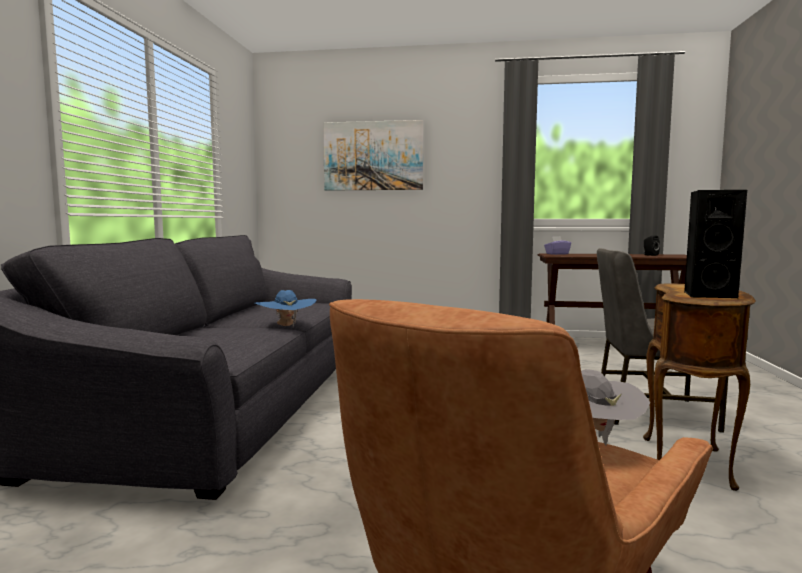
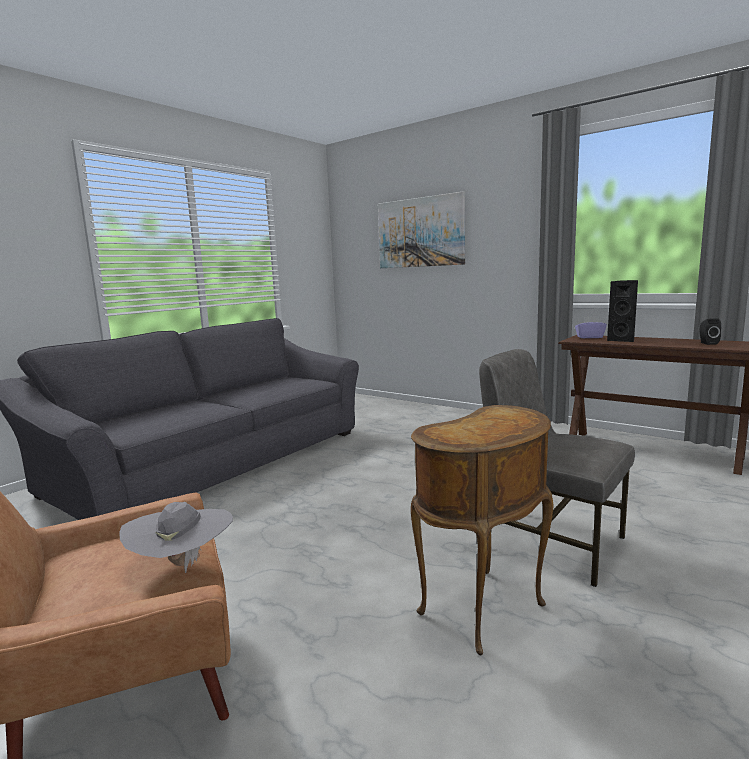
camera: 30 degrees right, 5 degrees up
blue hat [255,290,316,327] -> none
black speaker [684,190,747,298] -> black speaker moved to [607,280,638,342]

